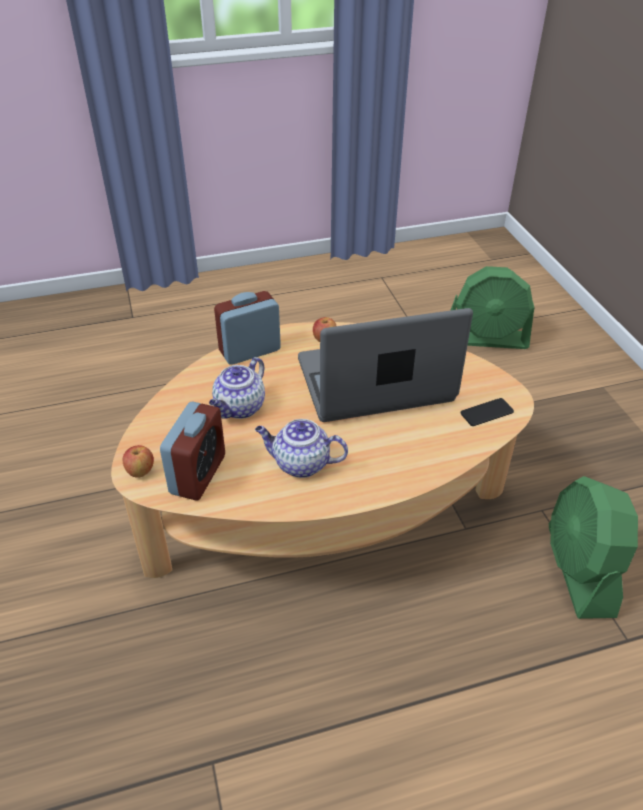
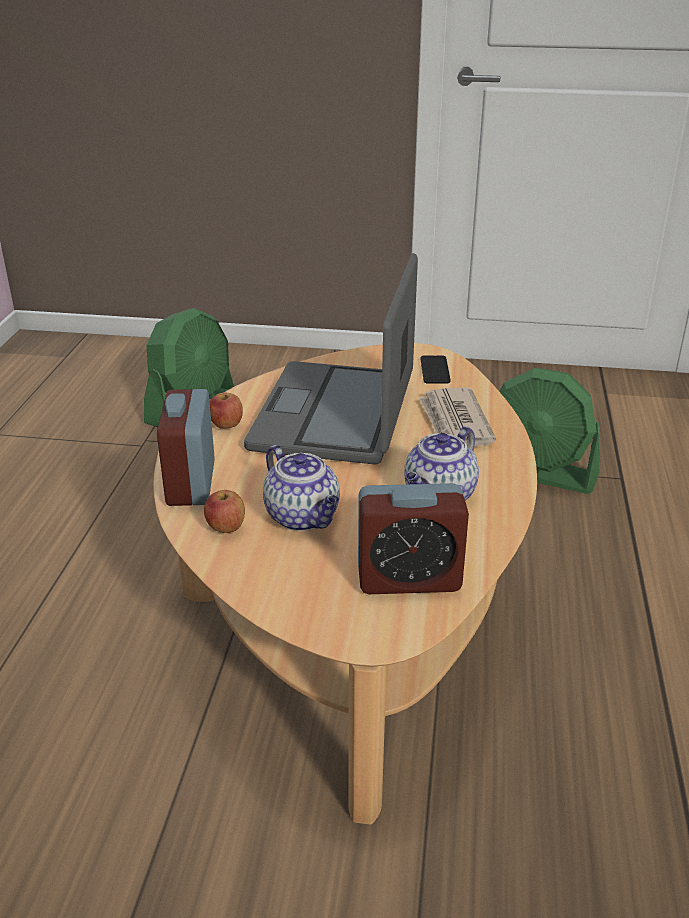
camera: 65 degrees left, 10 degrees down
apple [123,445,154,478] -> apple moved to [204,490,245,533]
alarm clock [160,401,225,501] -> alarm clock turned 135 degrees clockwise [358,483,469,594]
none -> newspaper [419,387,496,446]

